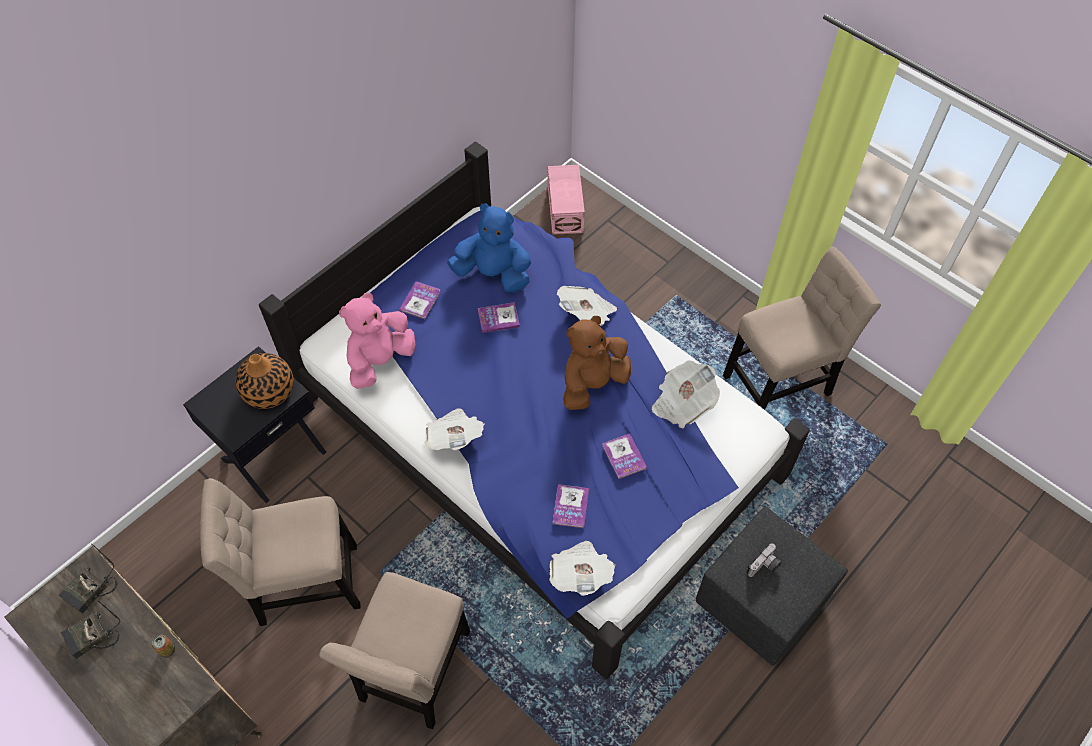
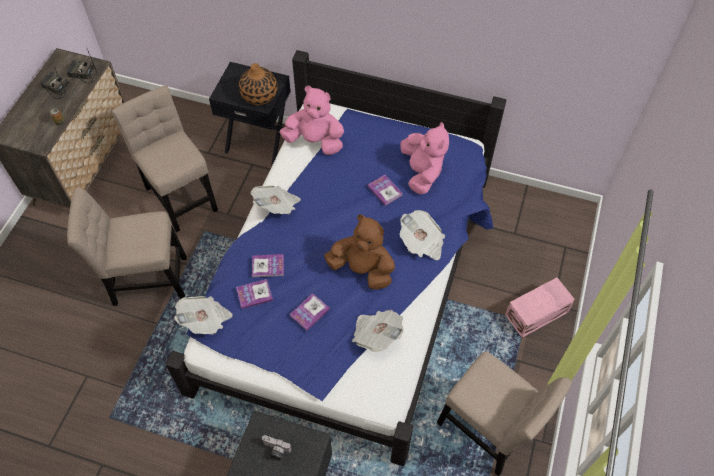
camera: 65 degrees right, 0 degrees up
book [400,281,441,319] -> book moved to [252,254,284,277]
blue plush toy [447,204,531,292] -> pink plush toy [400,122,449,194]
pink storage box [548,165,585,235] -> pink storage box moved to [505,278,575,338]

